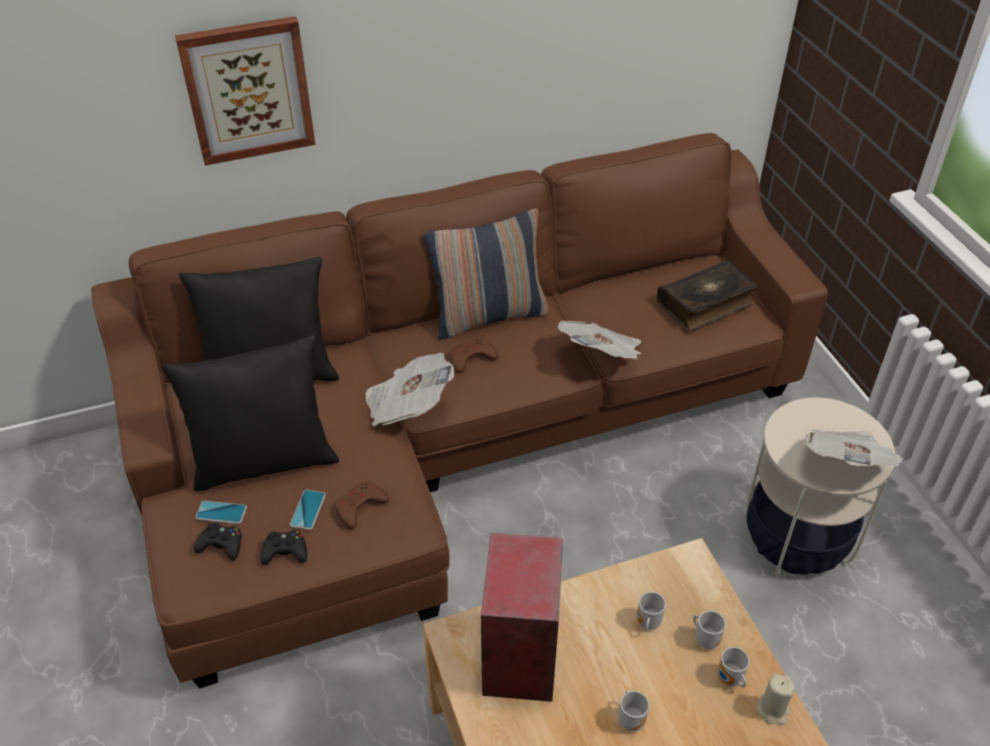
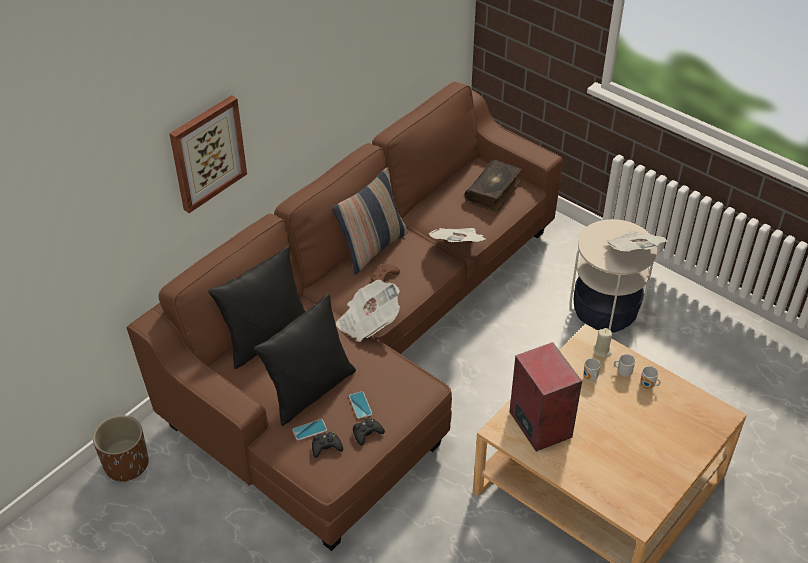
camera: 30 degrees left, 0 degrees up
brown game controller [335,482,389,529] -> none
mug [619,690,649,731] -> none
beige candle [757,674,795,725] -> beige candle moved to [593,328,612,358]
none -> brown planter [93,415,149,482]

